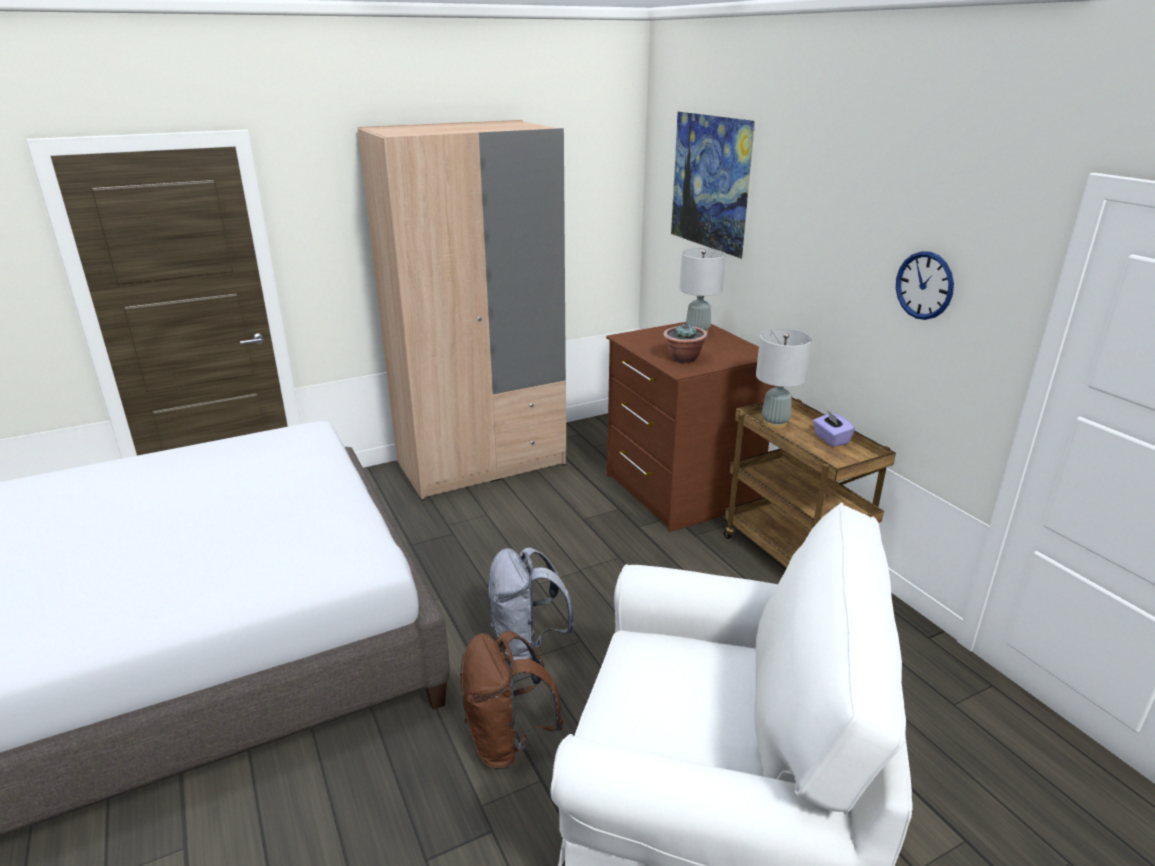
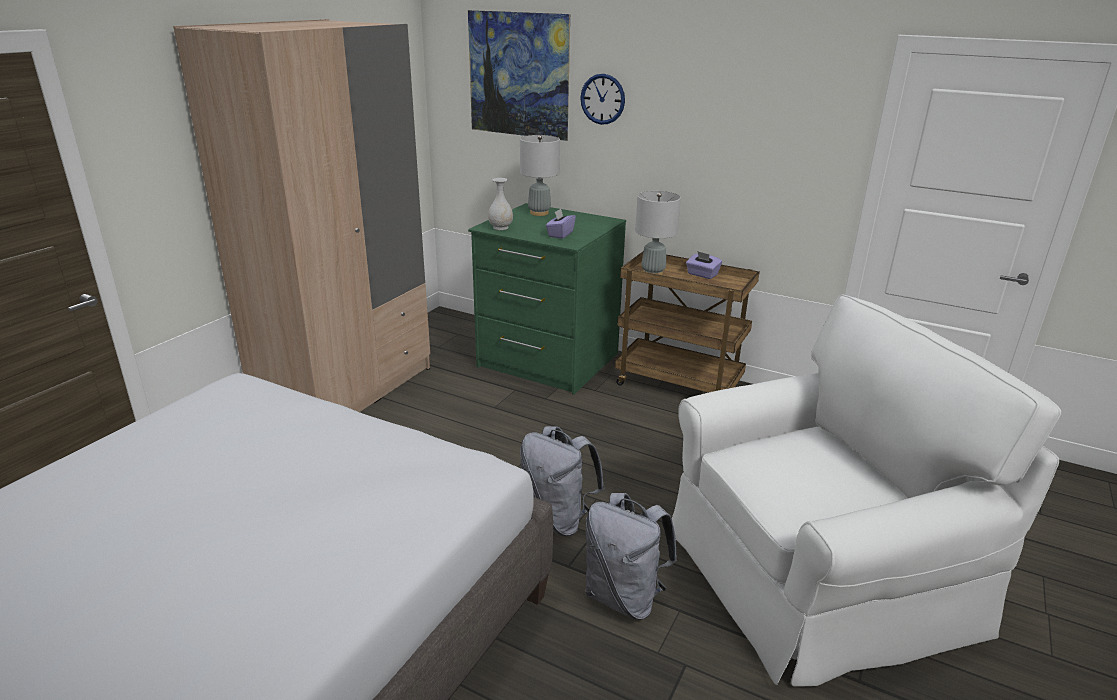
camera: 35 degrees left, 0 degrees up
brown backpack [460,631,563,769] -> grey backpack [586,493,677,620]
brown dresser [606,322,776,532] -> green dresser [468,203,626,395]
potted plant [663,323,708,363] -> purple tissue box [546,209,576,239]
wall clock [896,251,954,320] -> wall clock moved to [580,74,625,125]
none -> white vase [488,178,513,230]

